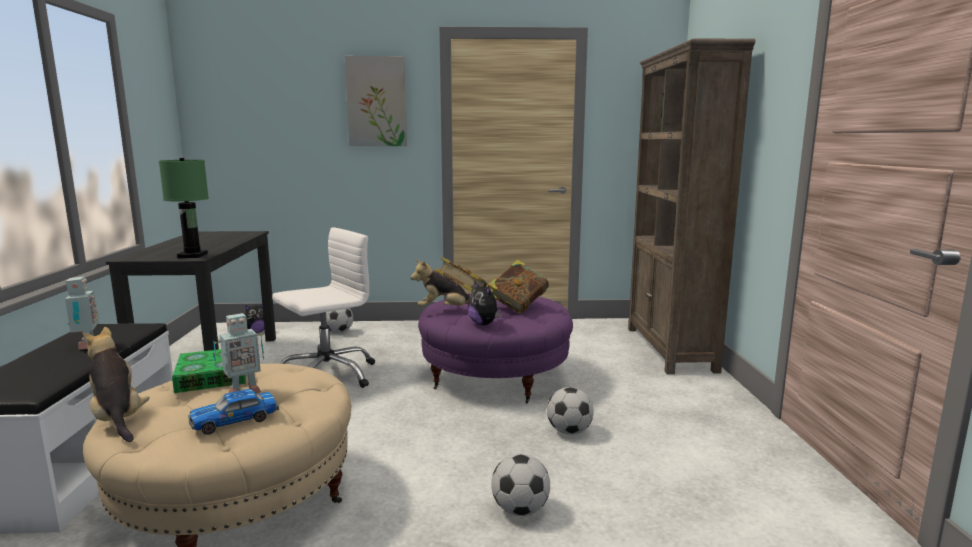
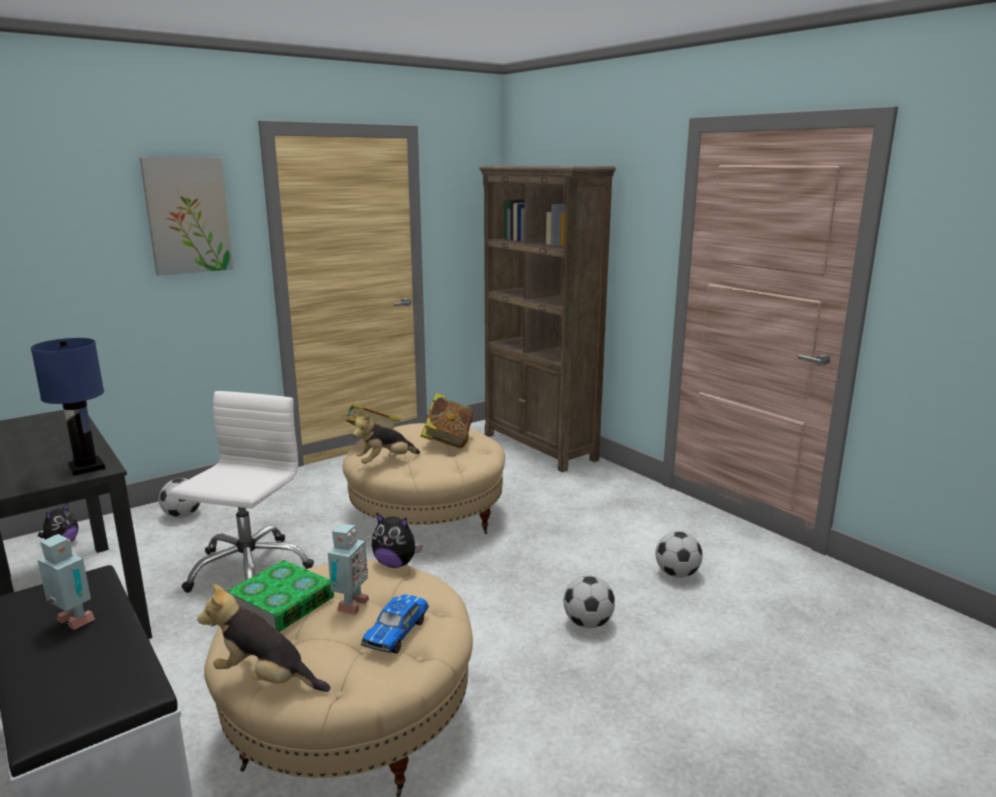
camera: 35 degrees left, 5 degrees up
green table lamp [159,158,209,258] -> blue table lamp [31,338,105,476]
purple ottoman [418,293,573,404] -> beige ottoman [343,423,505,534]
plush toy [468,281,502,325] -> plush toy moved to [372,512,423,568]
football [547,387,594,435] -> football moved to [655,531,703,578]

